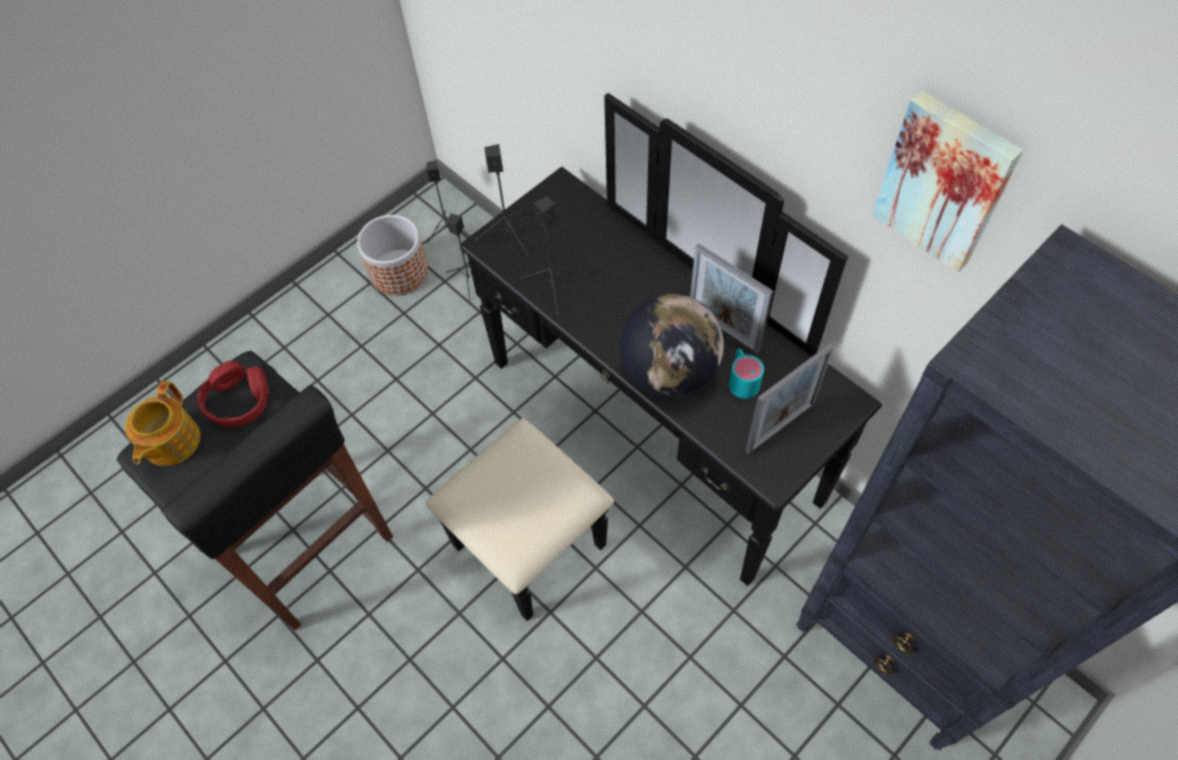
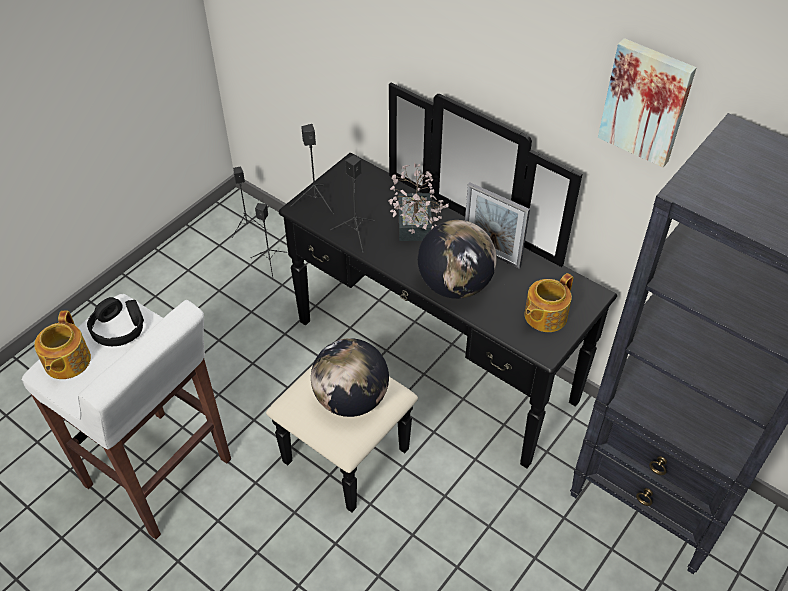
camera: 10 degrees left, 10 degrees down
black stool [116,351,393,630] -> white stool [22,294,231,539]
red headphones [197,361,269,427] -> black headphones [87,297,144,346]
planter [357,215,428,296] -> none
turquoise mug [729,349,764,399] -> none
picture frame [745,343,834,455] -> teapot [524,273,573,332]
none -> globe [311,338,389,417]
none -> potted plant [388,163,449,241]

